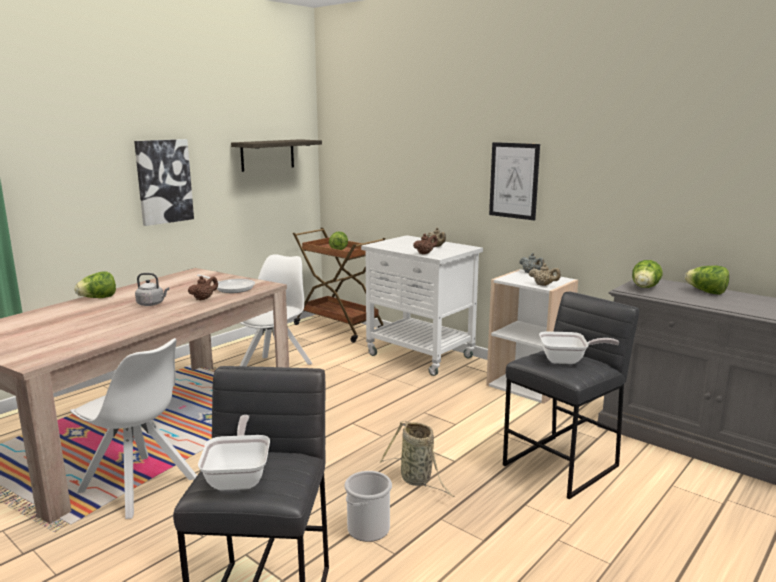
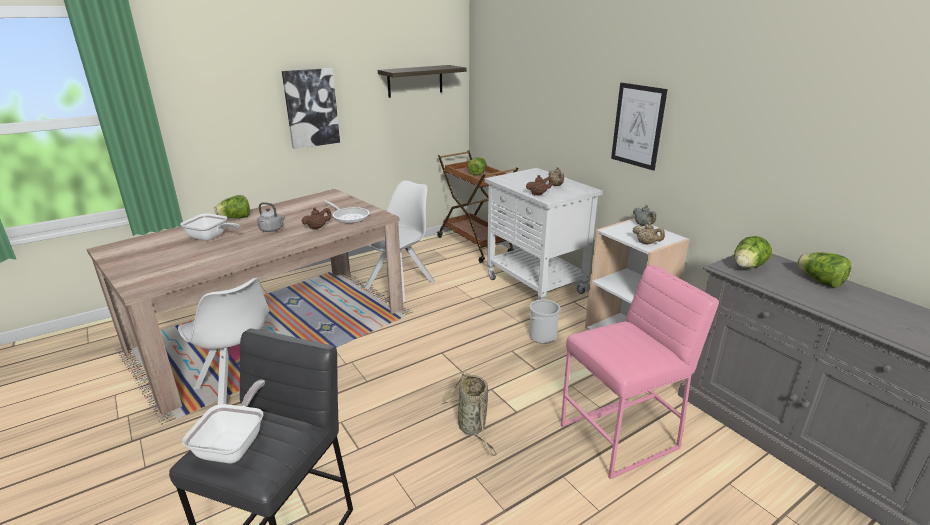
camera: 15 degrees right, 10 degrees up
bucket [344,471,392,542] -> bucket moved to [529,299,561,344]
grey stool [503,292,639,500] -> pink stool [561,265,719,479]
frying pan [539,331,619,364] -> frying pan moved to [180,213,240,241]

